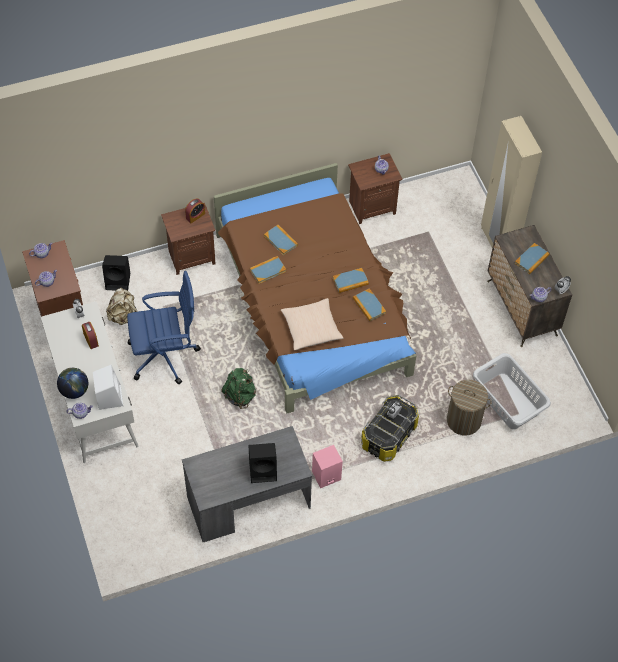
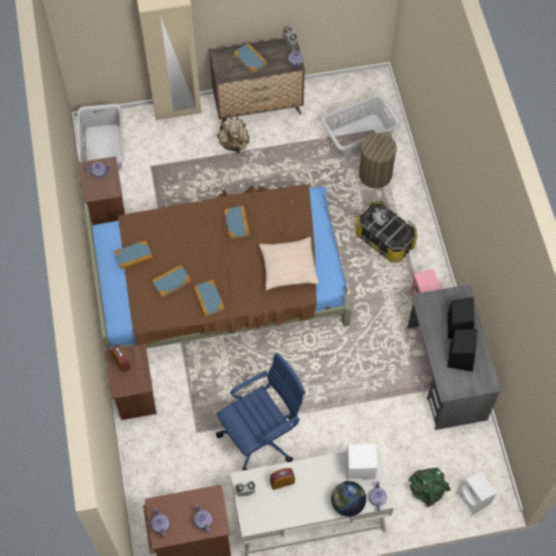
camera: 80 degrees left, 5 degrees up
black speaker [102,255,130,291] -> black speaker moved to [447,329,477,372]
beige backpack [106,288,138,325] -> beige backpack moved to [218,115,250,153]
blue office chair [127,271,201,384] -> blue office chair turned 60 degrees clockwise [216,352,306,471]
green backpack [221,368,256,409] -> green backpack moved to [408,468,451,507]
book [353,288,386,321] -> book moved to [114,240,153,269]
none -> grey laundry basket [77,104,124,170]
none -> white speaker [455,472,497,516]

